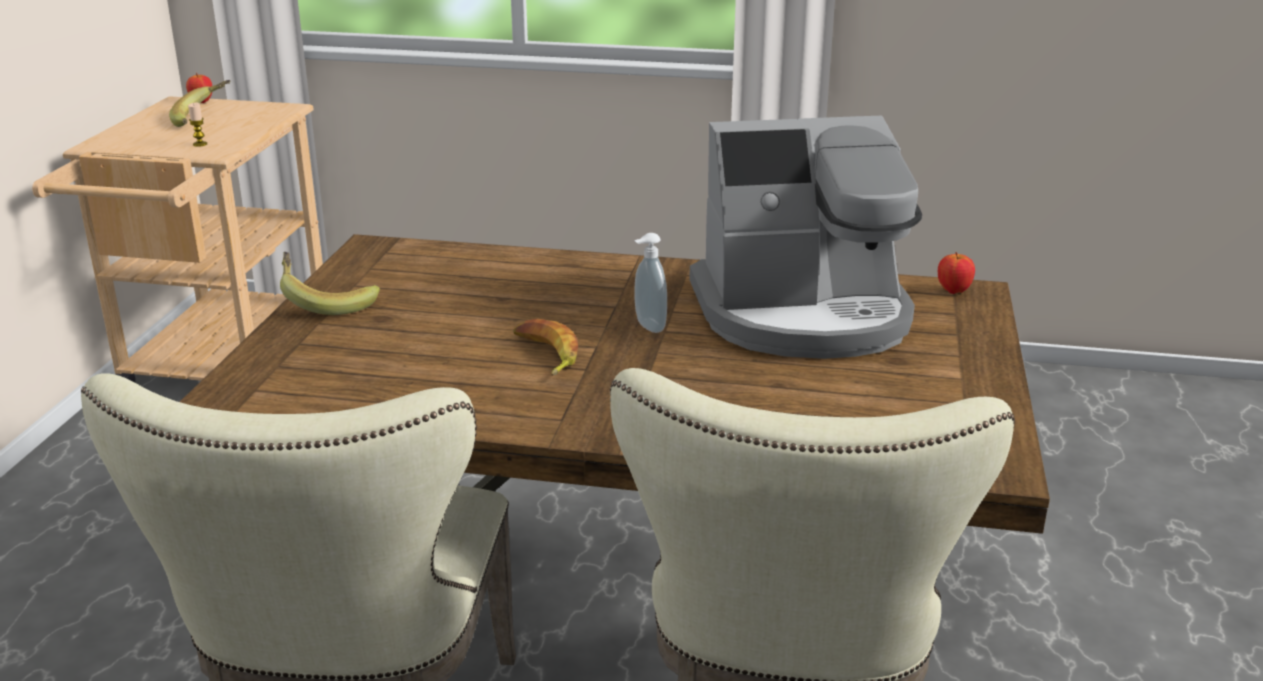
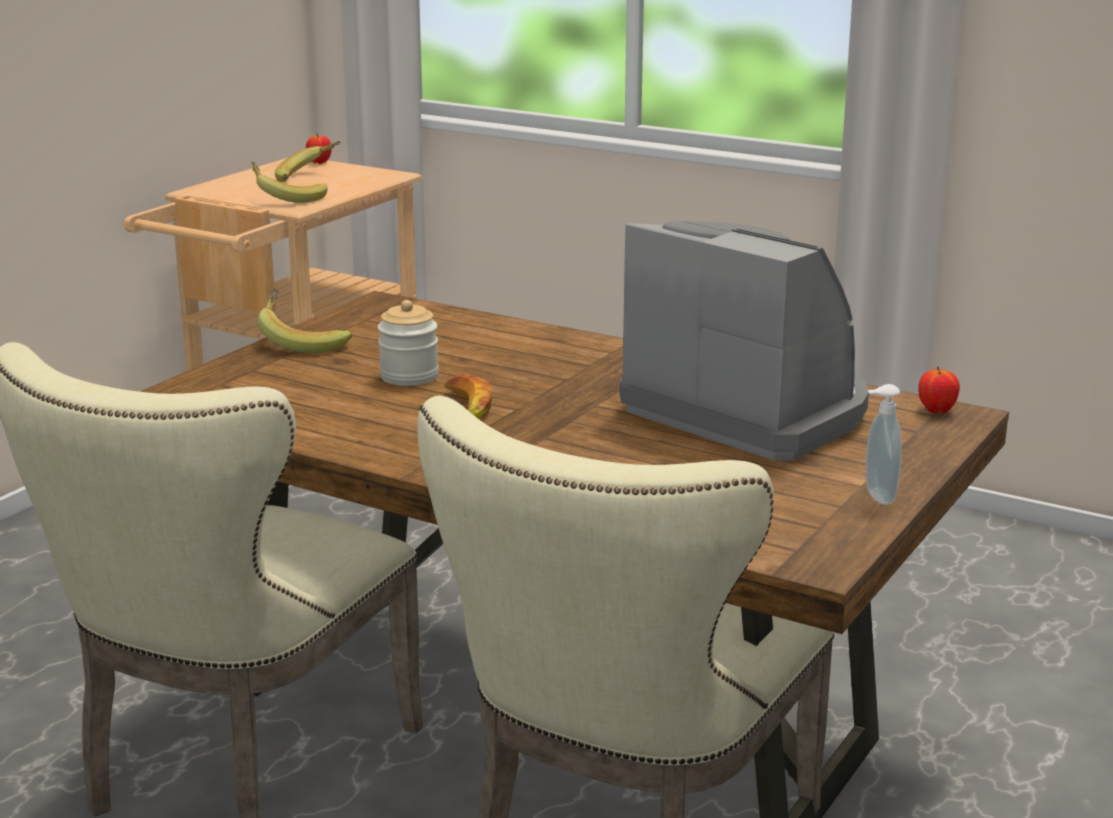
camera: 20 degrees right, 5 degrees down
candle [188,103,207,147] -> banana [251,162,328,203]
soap dispenser [634,233,667,333] -> soap dispenser moved to [866,384,902,505]
coffee machine [689,116,922,359] -> coffee machine turned 150 degrees counterclockwise [620,221,869,461]
none -> jar [378,300,439,386]

